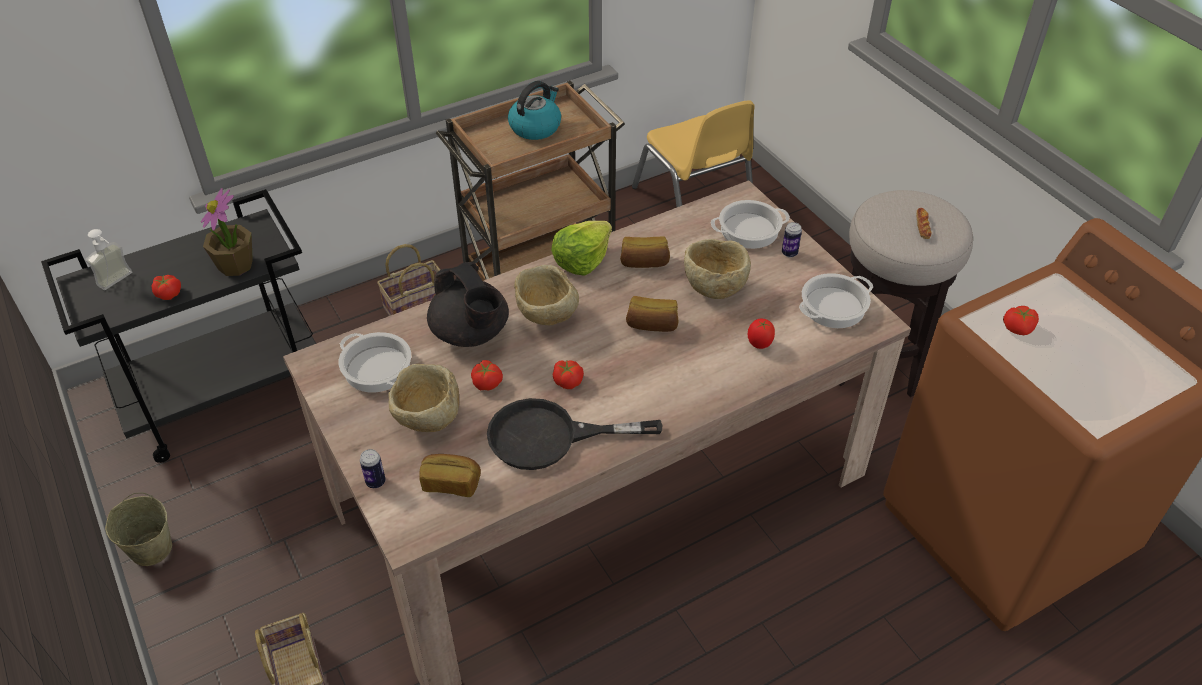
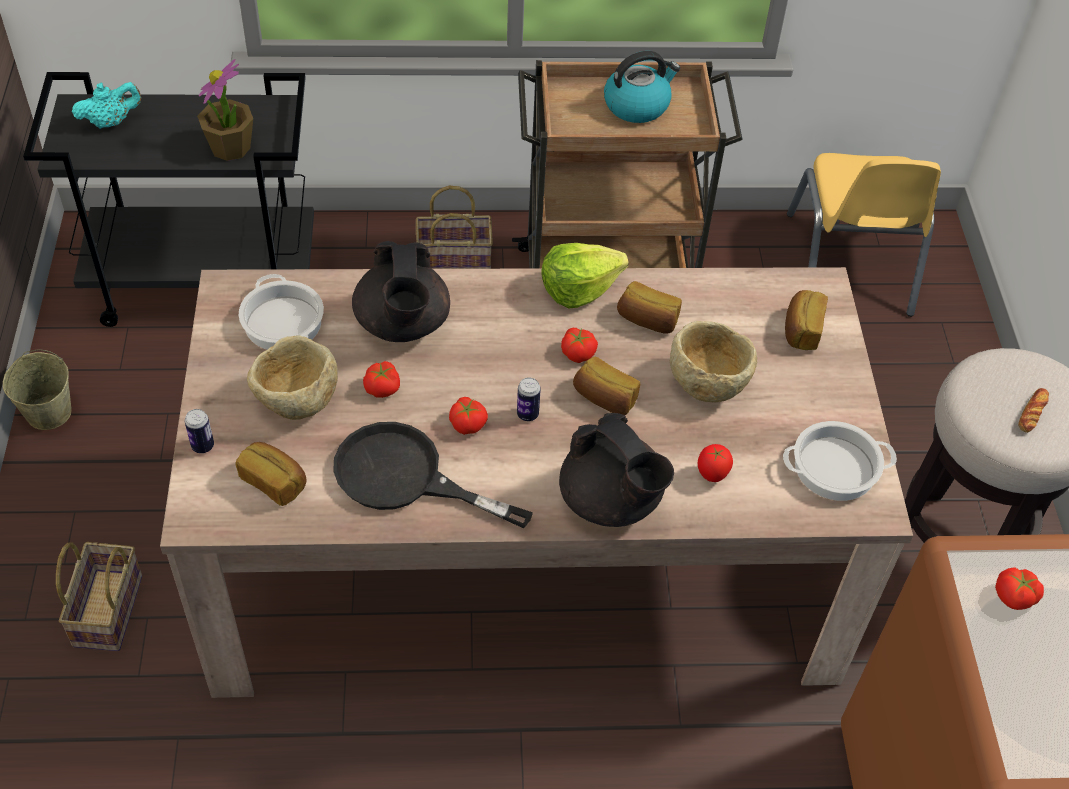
camera: 25 degrees right, 5 degrees up
soap dispenser [85,229,132,290] -> turquoise teapot [72,82,141,129]
tomato [152,275,181,300] -> tomato moved to [561,328,598,363]
beige bowl [514,265,579,325] -> none
cooking pot [711,200,790,249] -> bread [785,290,828,350]
can [782,222,802,257] -> can moved to [517,378,541,421]
none -> black teapot [559,413,674,527]

